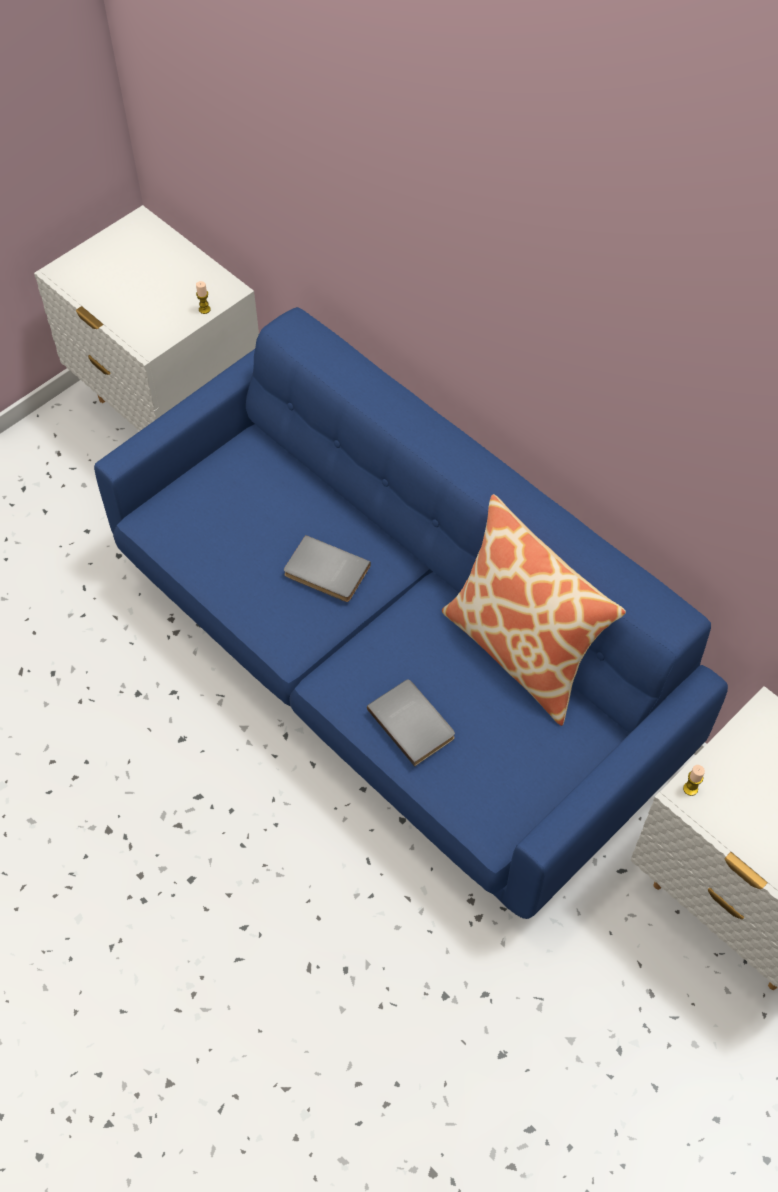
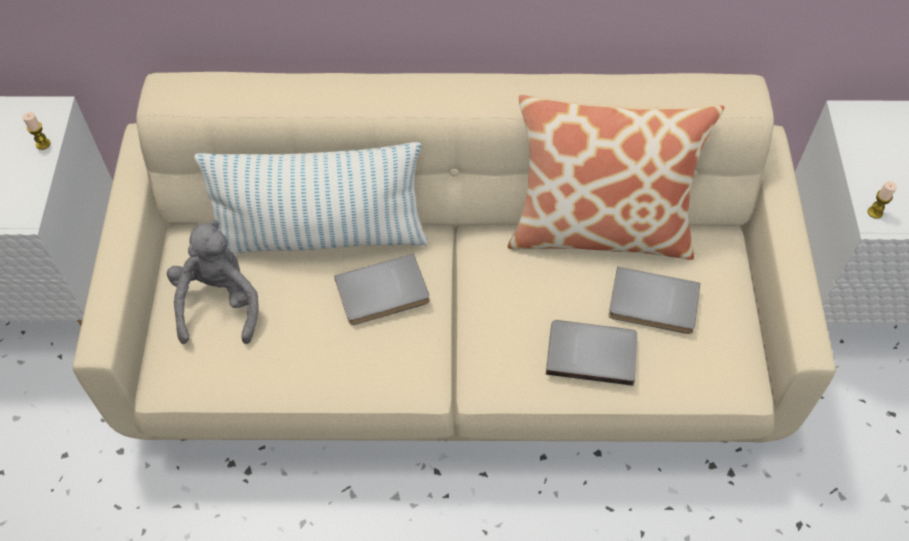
camera: 45 degrees left, 0 degrees up
blue sofa [94,307,728,919] -> beige sofa [72,72,836,443]
none -> grey plush toy [167,220,259,344]
none -> pillow [194,142,428,254]
none -> grey book [609,267,700,334]

